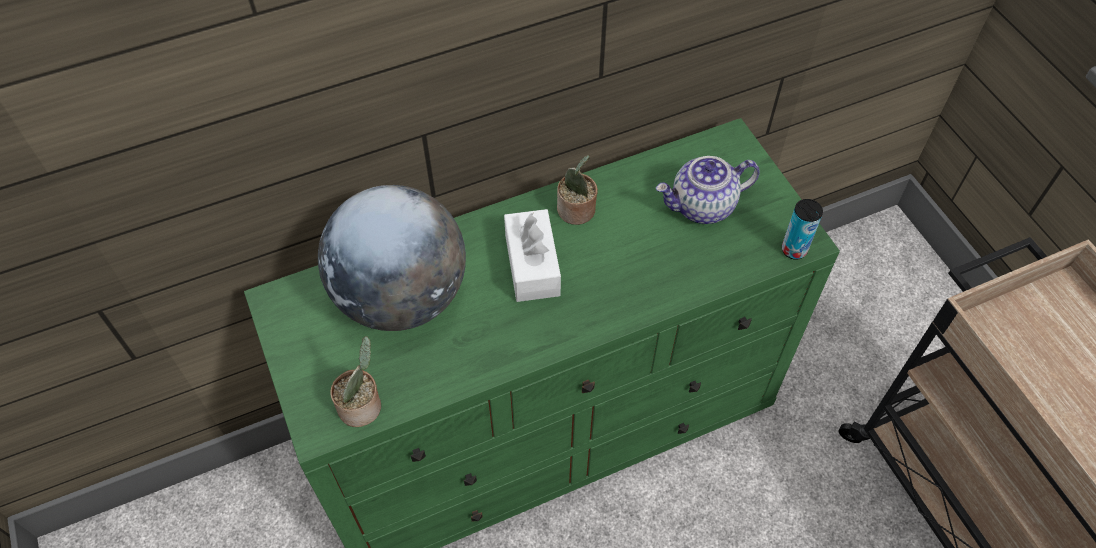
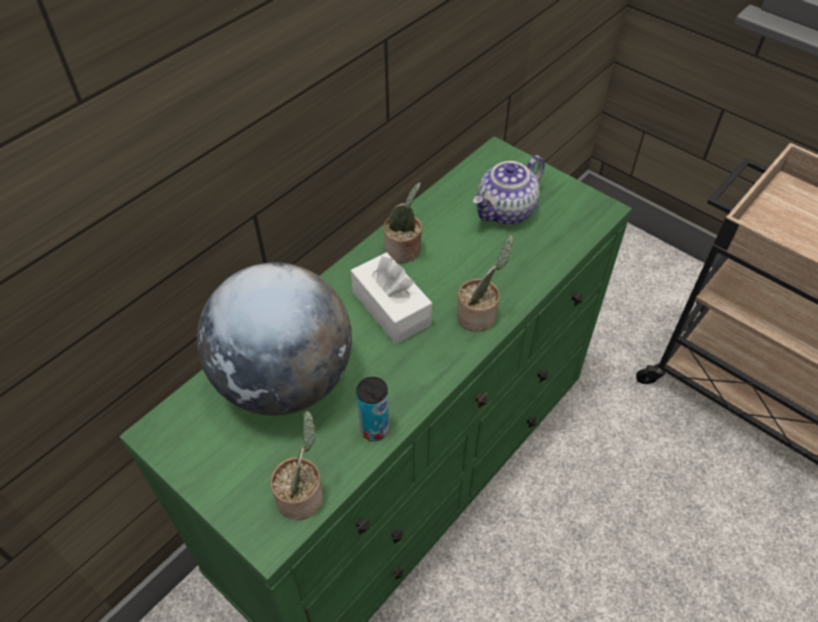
camera: 25 degrees left, 5 degrees down
can [782,199,823,260] -> can moved to [356,377,389,441]
none -> potted plant [457,235,513,332]

